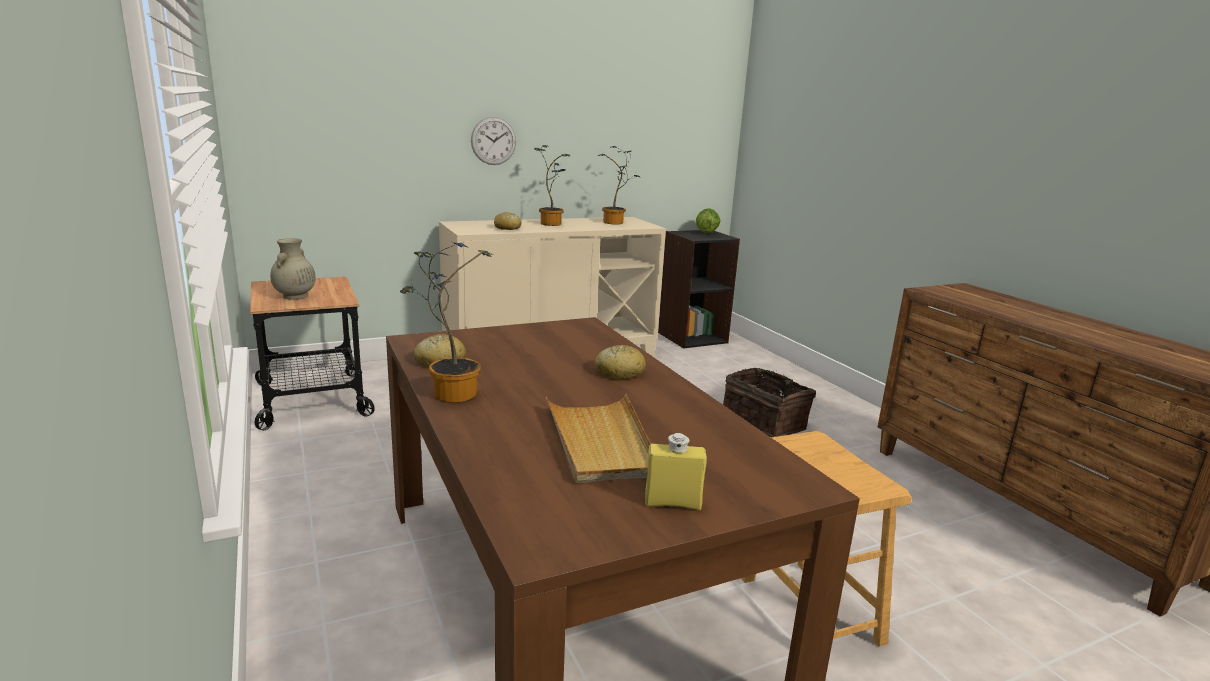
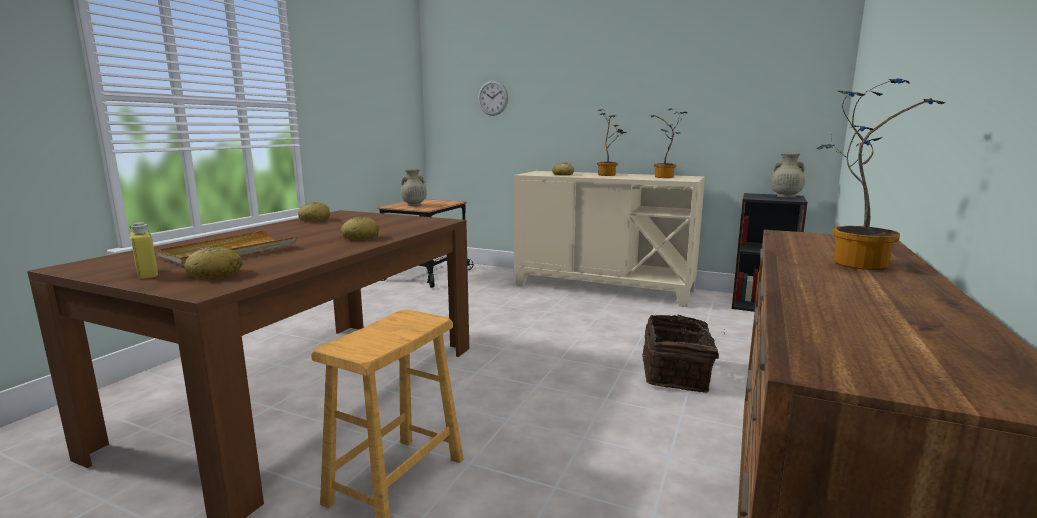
camera: 50 degrees right, 5 degrees down
potted plant [400,242,492,403] -> potted plant moved to [816,78,945,270]
wall clock [471,117,516,165] -> wall clock moved to [478,80,508,116]
lettuce [696,208,720,234] -> beige vase [771,153,805,198]
none -> bread [184,247,243,279]

